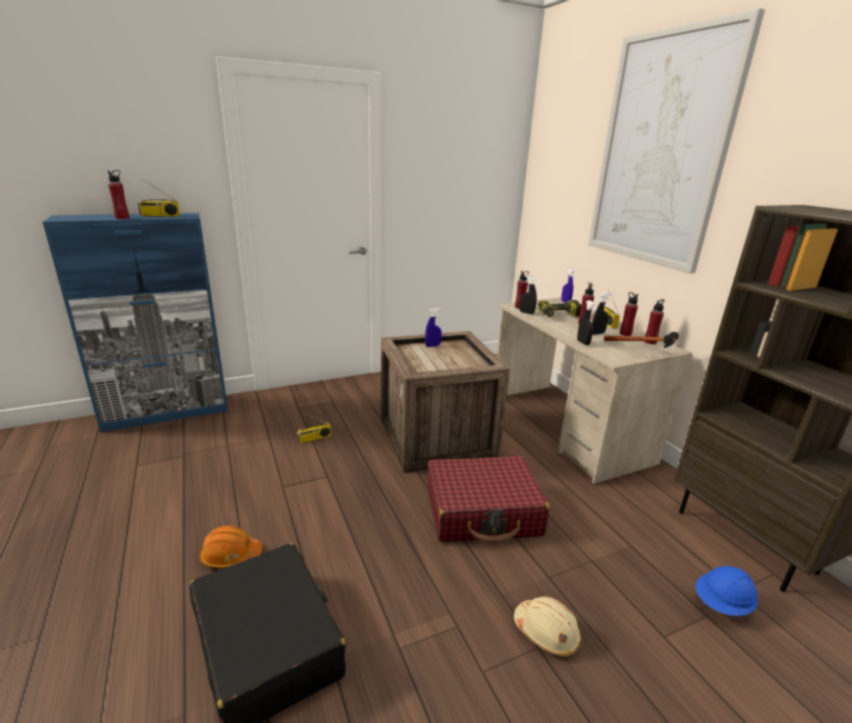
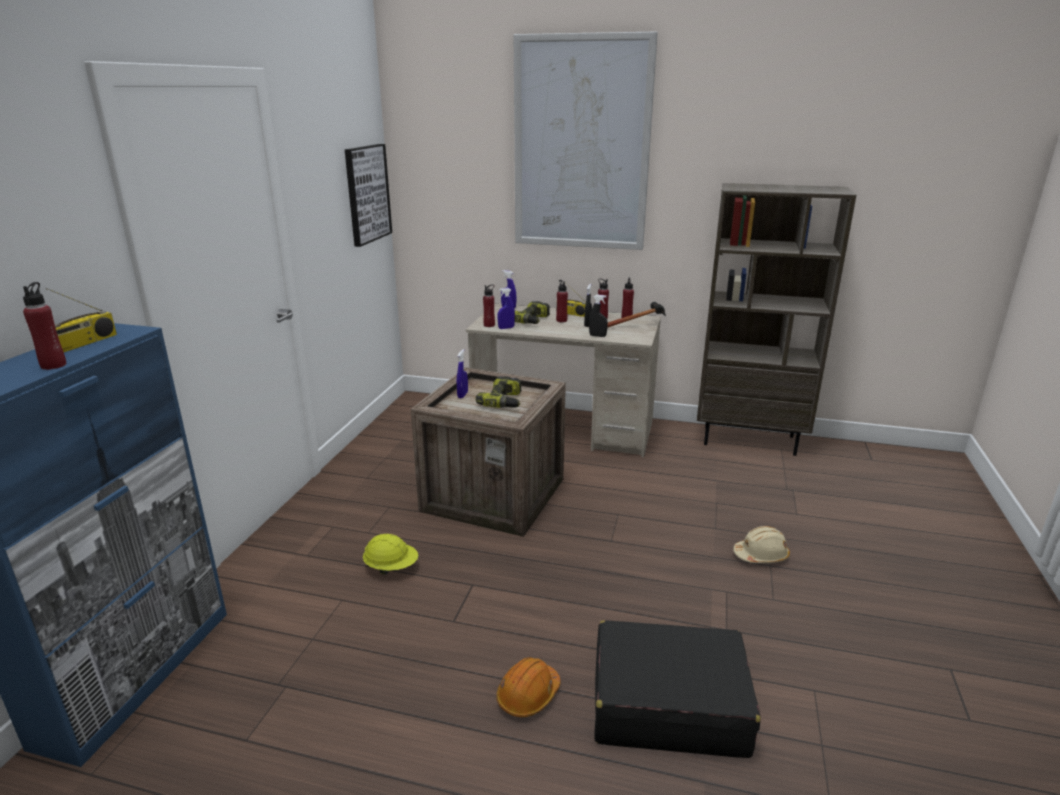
camera: 50 degrees left, 0 degrees up
radio [297,412,331,443] -> yellow hard hat [363,534,419,575]
red suitcase [428,456,550,544] -> none
black spray bottle [519,275,537,314] -> blue spray bottle [498,288,515,329]
blue hard hat [696,566,758,616] -> none
none -> picture [345,144,392,247]
none -> power drill [475,376,522,408]

